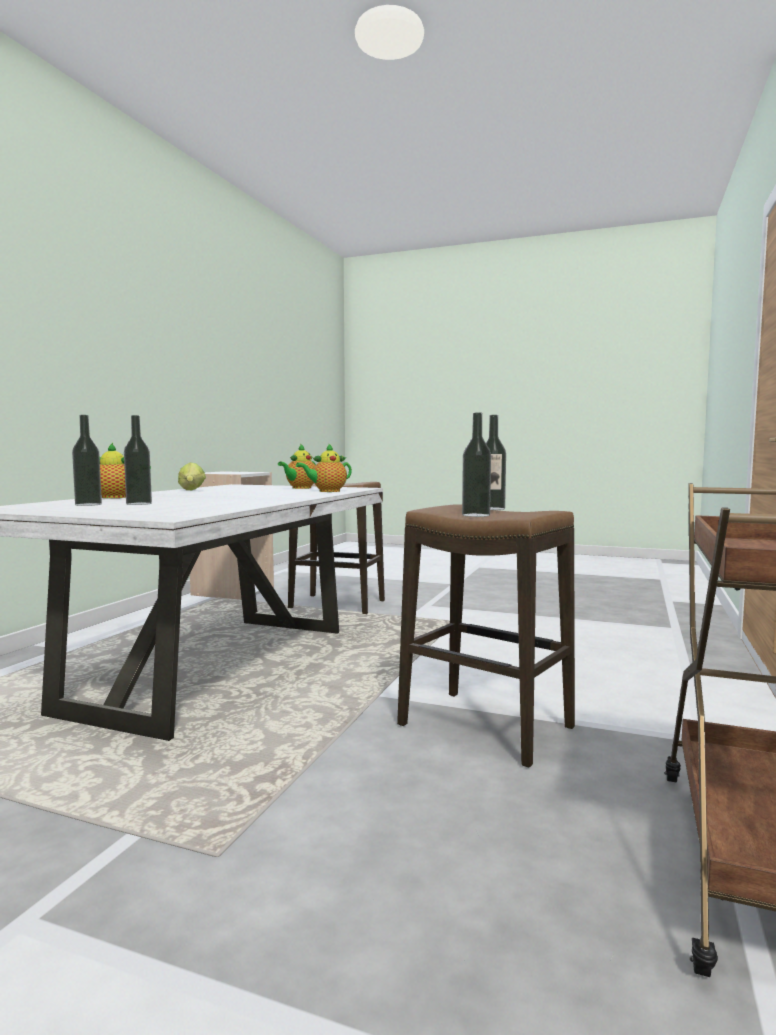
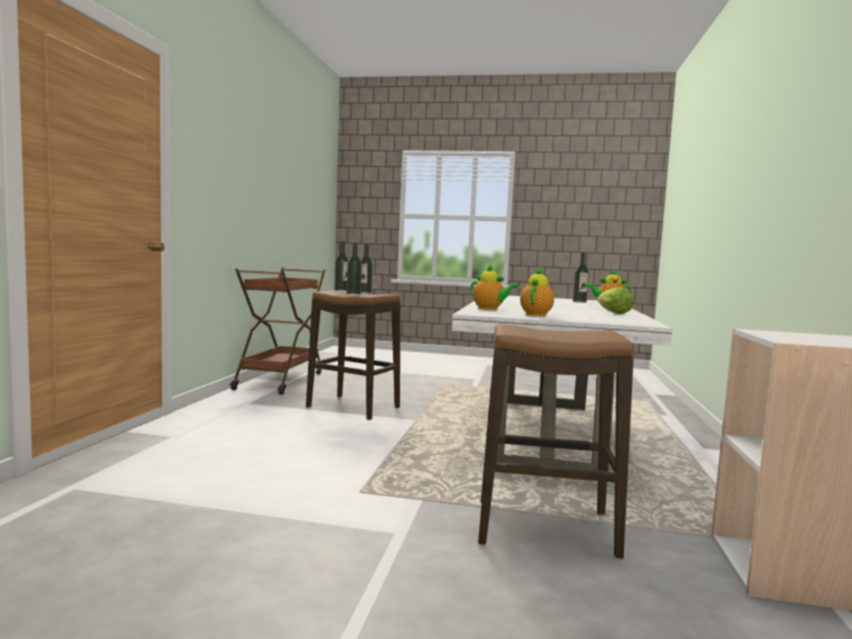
camera: 170 degrees right, 0 degrees up
bottle [124,415,152,505] -> bottle moved to [334,241,348,291]
teapot [296,443,352,492] -> teapot turned 75 degrees clockwise [470,265,519,310]

